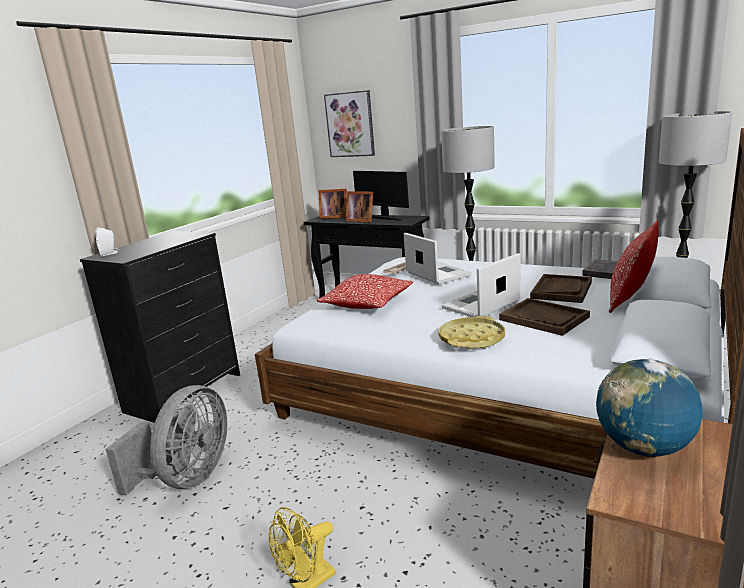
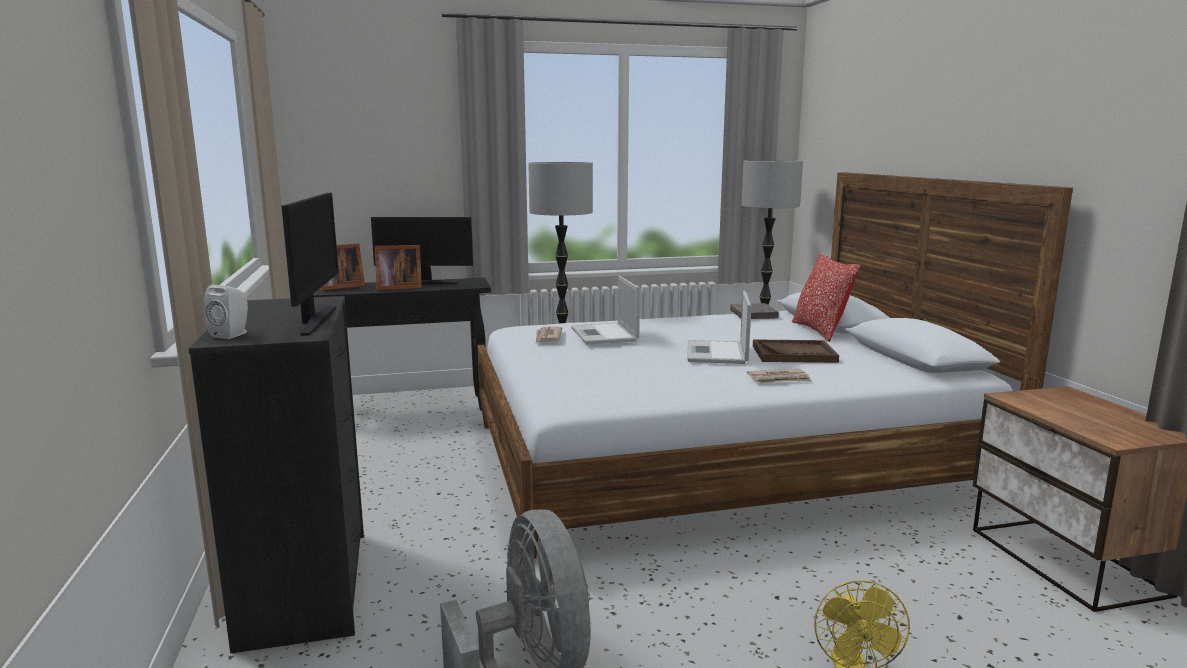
camera: 45 degrees left, 5 degrees down
pillow [317,274,413,309] -> none
picture [324,90,375,157] -> none
laptop [404,233,472,284] -> laptop turned 120 degrees counterclockwise [571,276,640,344]
yellow tray [438,316,505,350] -> newspaper [747,369,812,383]
brown tray [530,274,592,303] -> none
globe [596,359,703,457] -> none
none -> monitor [282,193,339,336]

